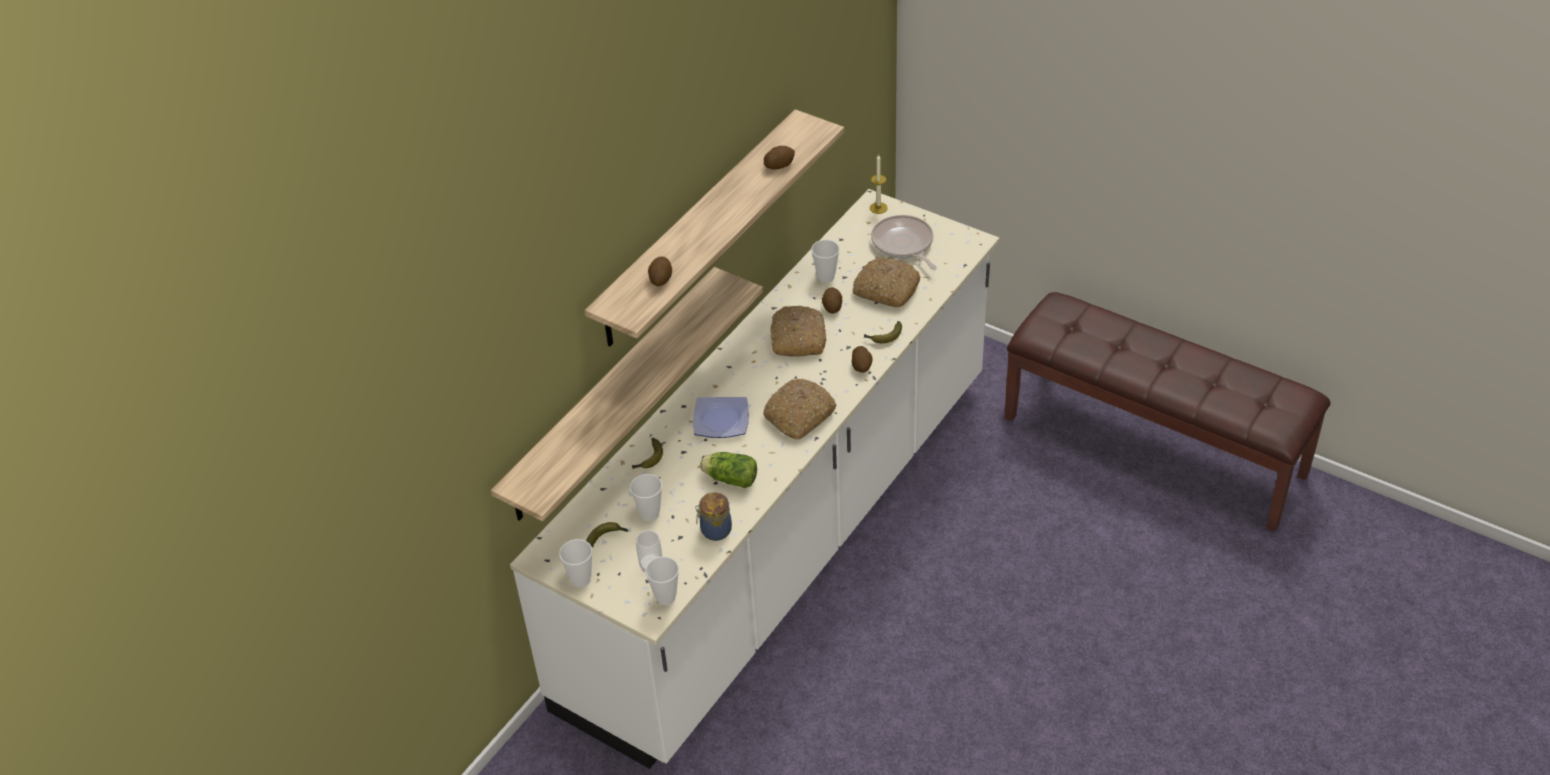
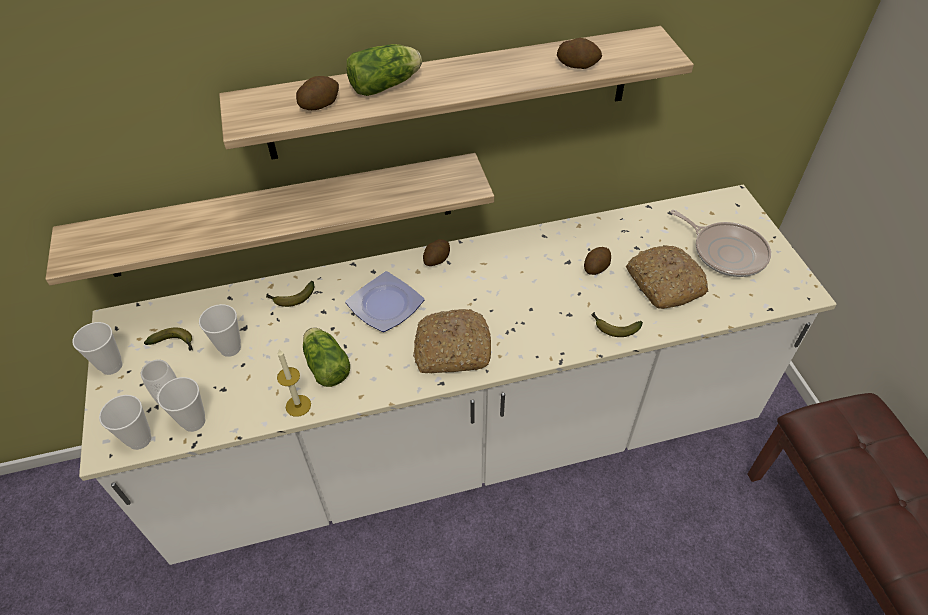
camera: 40 degrees right, 5 degrees up
jar [695,493,732,541] -> none
bread [770,306,827,357] -> none
cup [811,240,840,283] -> cup moved to [157,377,205,432]
potato [852,346,873,373] -> potato moved to [423,239,450,266]
candle [870,155,888,214] -> candle moved to [277,350,311,417]
frying pan [871,215,937,270] -> frying pan turned 120 degrees clockwise [671,210,771,277]
none -> lettuce [346,44,422,96]

